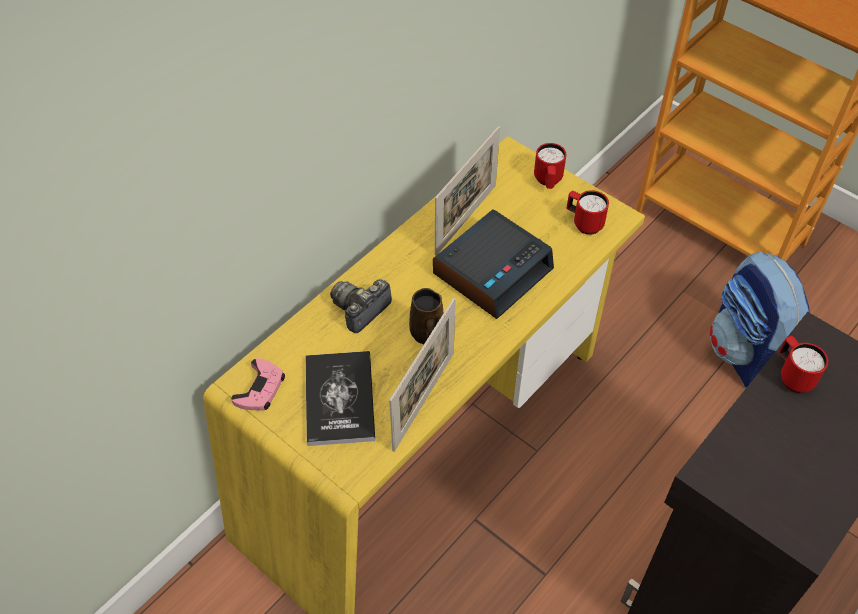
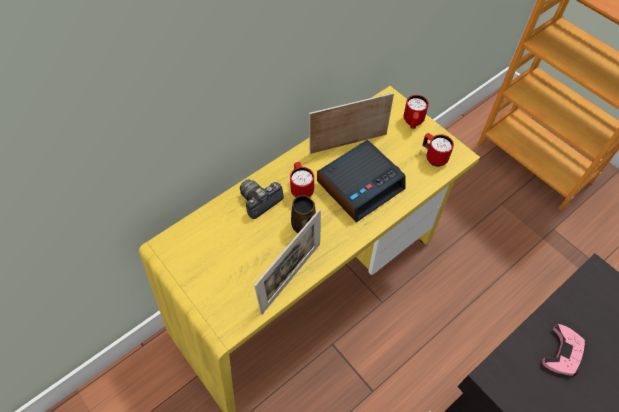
camera: 10 degrees right, 5 degrees up
pink game controller [231,358,285,411] -> pink game controller moved to [542,324,586,376]
book [306,351,375,446] -> none
picture frame [435,126,500,256] -> picture frame turned 150 degrees counterclockwise [309,93,394,154]
backpack [710,251,810,388] -> none
red mug [779,336,828,393] -> red mug moved to [290,162,314,197]

